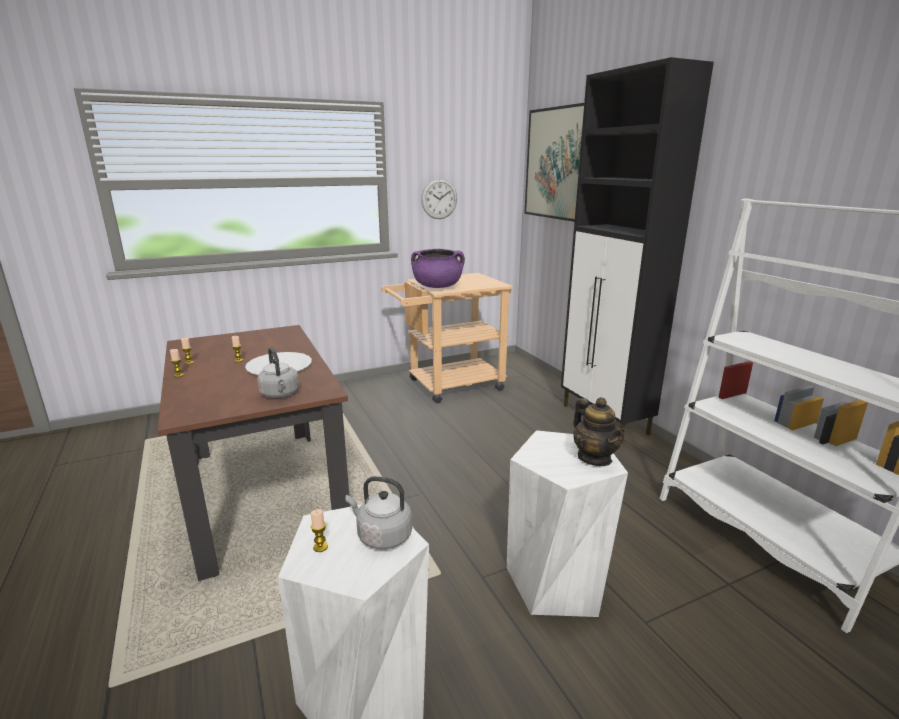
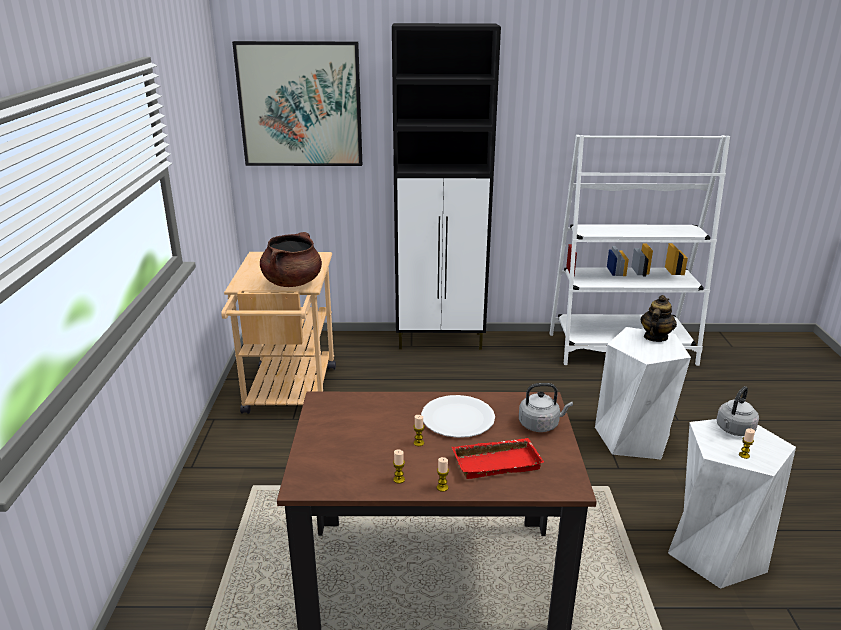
camera: 65 degrees left, 5 degrees up
purple cooking pot [411,249,465,288] -> brown cooking pot [260,232,322,287]
wall clock [421,178,457,219] -> none
teapot [573,397,626,466] -> teapot turned 60 degrees counterclockwise [641,295,677,342]
none -> red tray [452,438,544,479]

